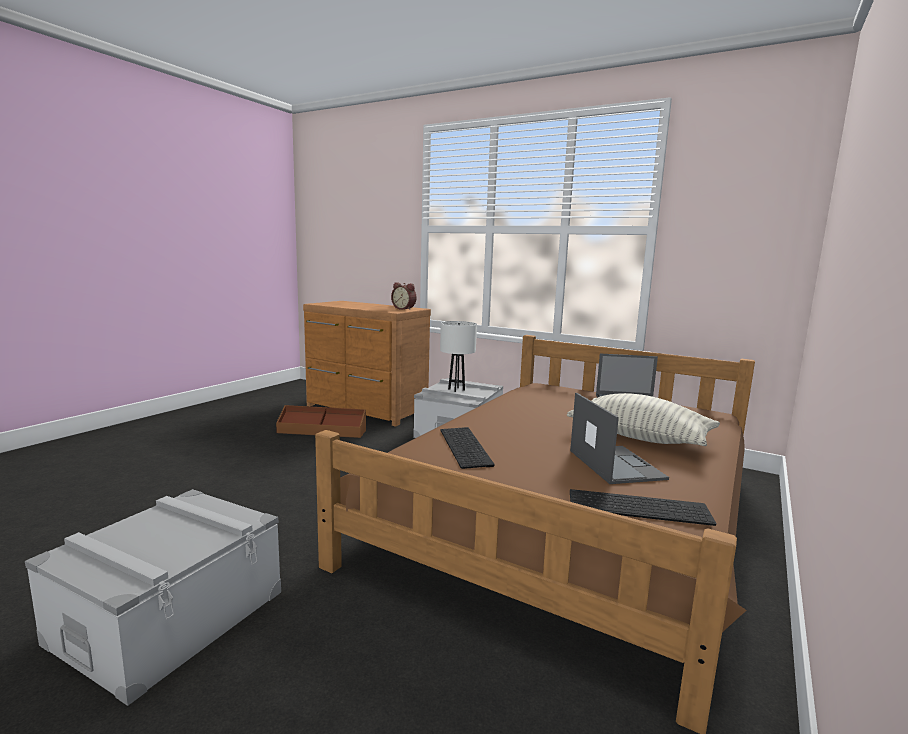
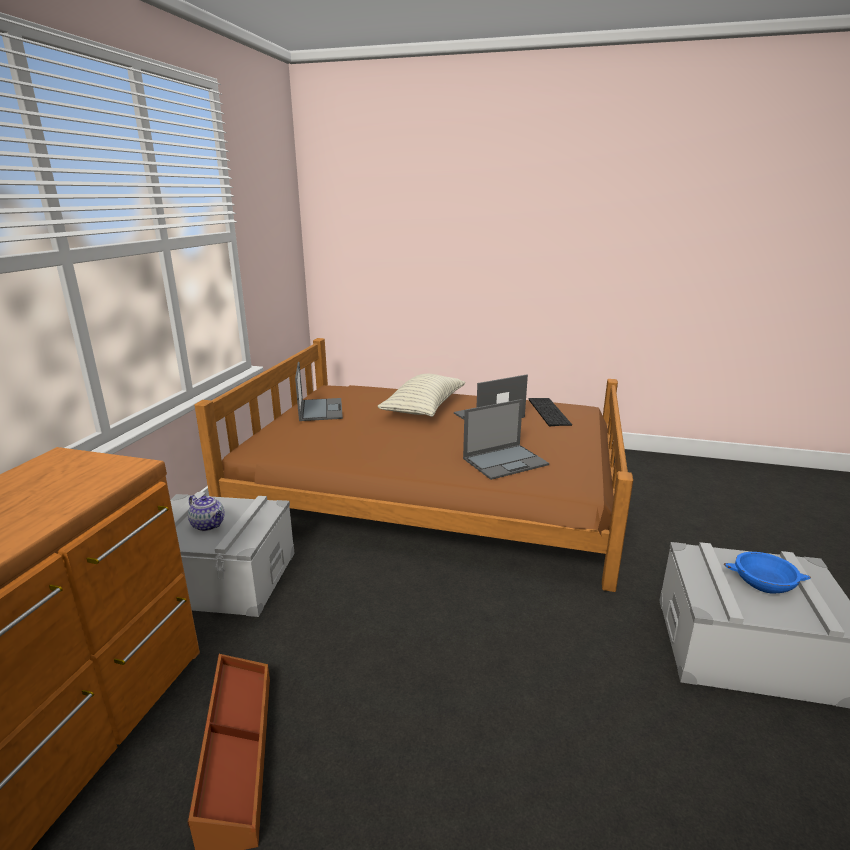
camera: 105 degrees left, 10 degrees up
alarm clock [391,282,417,310] -> none
white table lamp [440,321,477,392] -> teapot [188,495,225,531]
keyboard [441,427,494,469] -> laptop [463,399,549,480]
none -> blue bowl [724,552,811,594]

